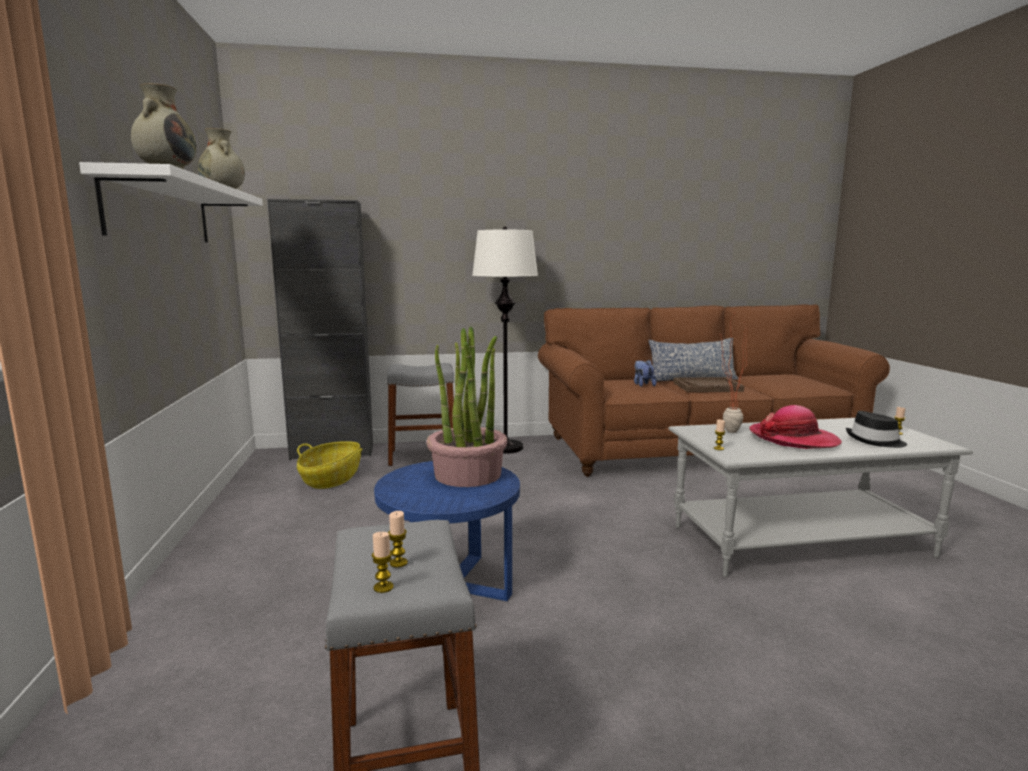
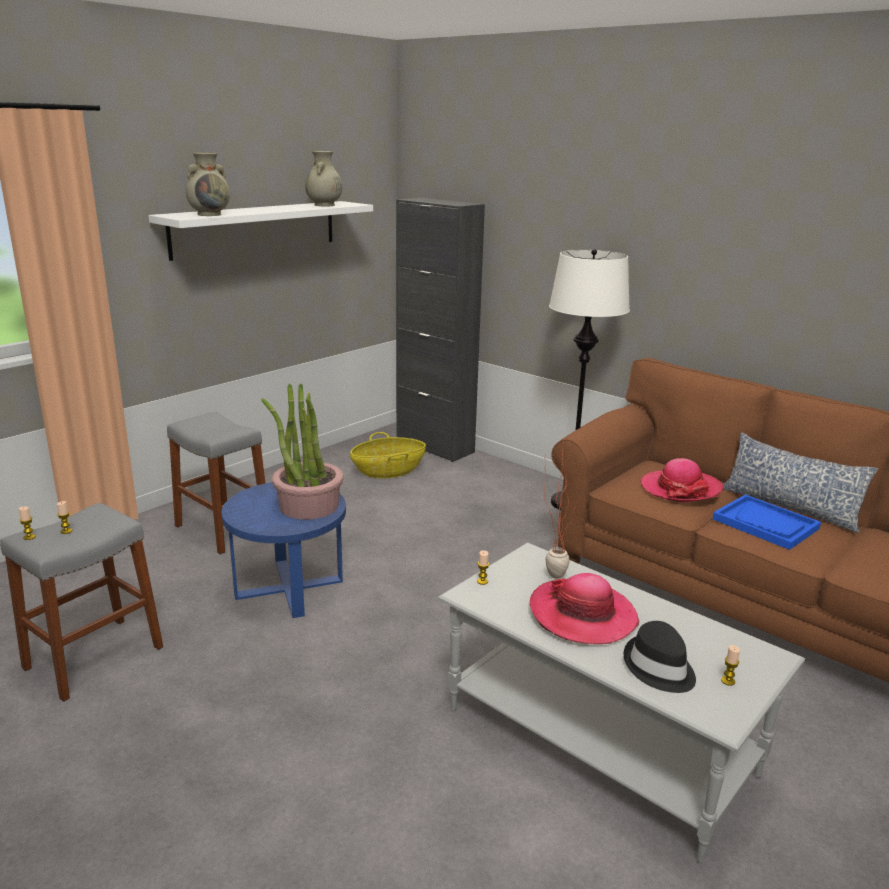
camera: 50 degrees right, 10 degrees up
grey stool [387,363,454,466] -> grey stool moved to [167,412,265,554]
plush toy [634,360,656,387] -> hat [640,458,723,502]
brown tray [673,377,744,392] -> blue tray [713,495,821,550]

